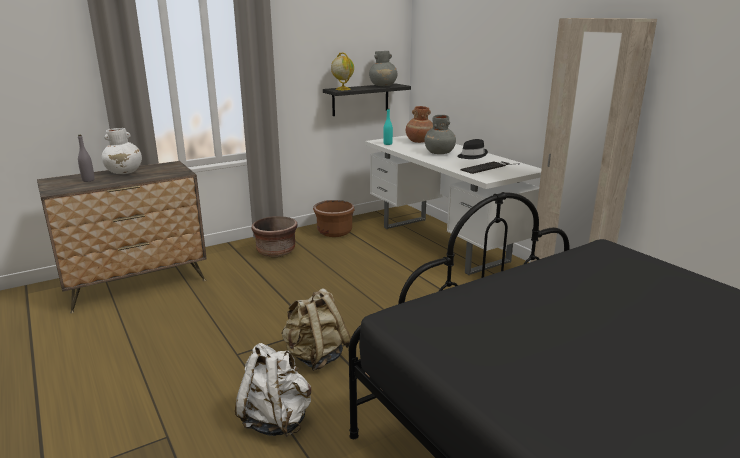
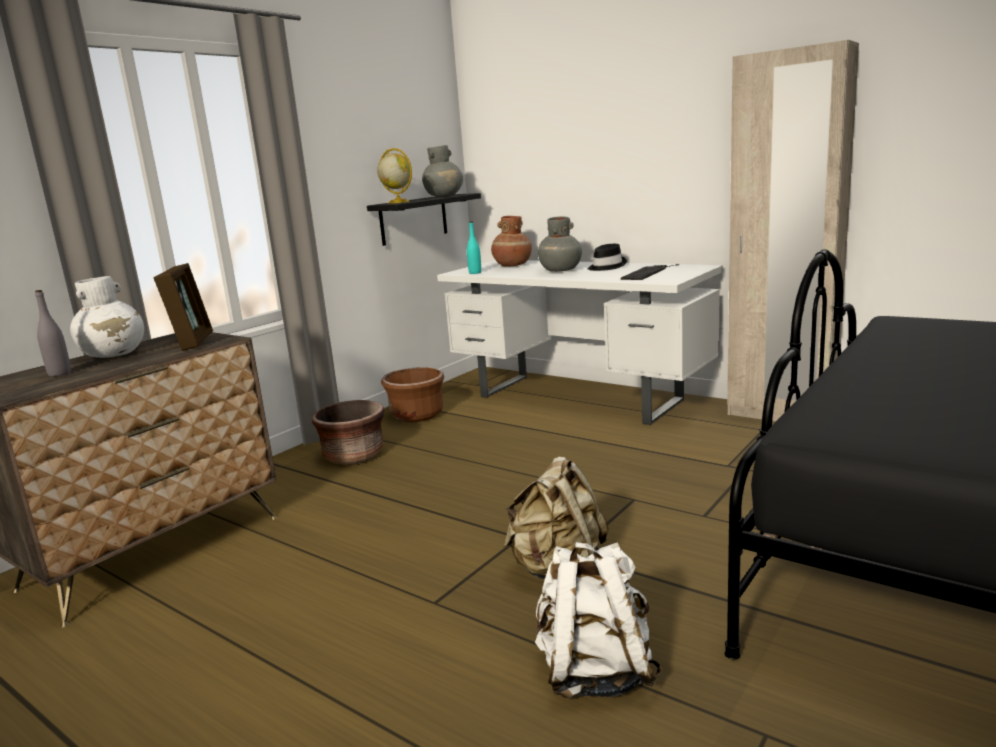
camera: 20 degrees left, 5 degrees down
none -> picture frame [153,263,213,351]

